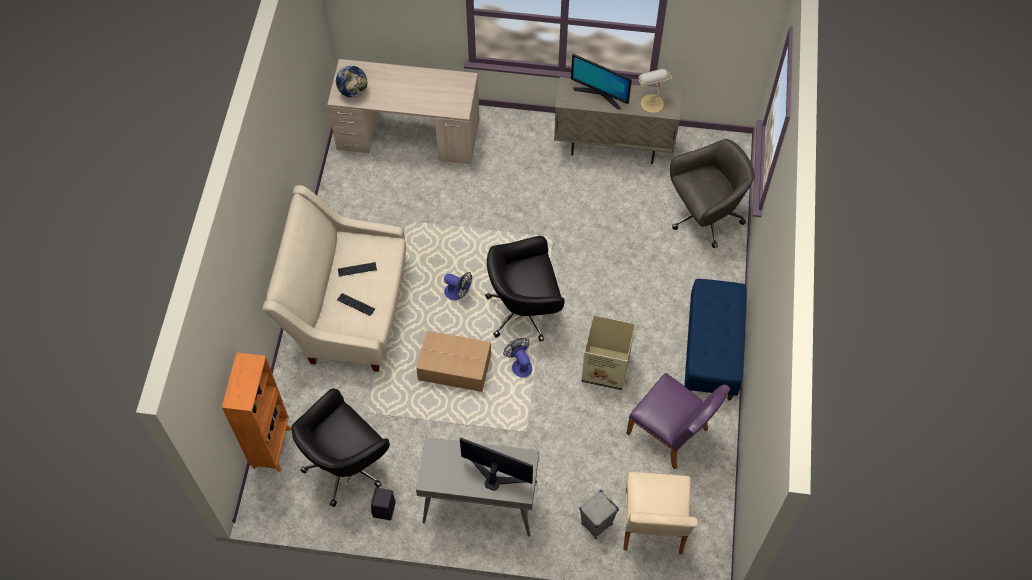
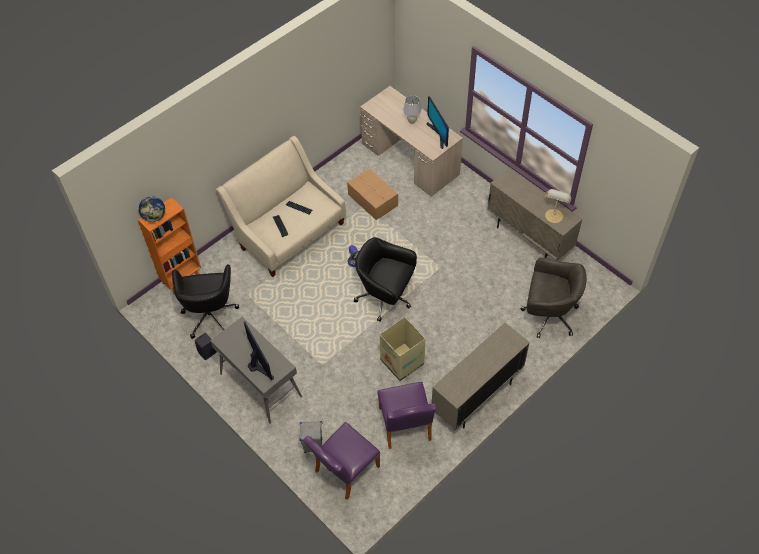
camera: 40 degrees right, 5 degrees down
black office chair [291,388,390,507] -> black office chair turned 90 degrees counterclockwise [172,264,239,339]
globe [336,66,367,98] -> globe moved to [139,196,165,222]
cardboard box [416,330,491,392] -> cardboard box moved to [347,168,398,220]
fan [503,338,533,378] -> none
monitor [571,54,632,110] -> monitor moved to [426,96,449,149]
beige chair [624,472,698,554] -> purple chair [303,422,380,500]
blue bench [684,279,747,401] -> beige cabinet [432,323,530,430]
none -> white table lamp [403,95,421,124]

